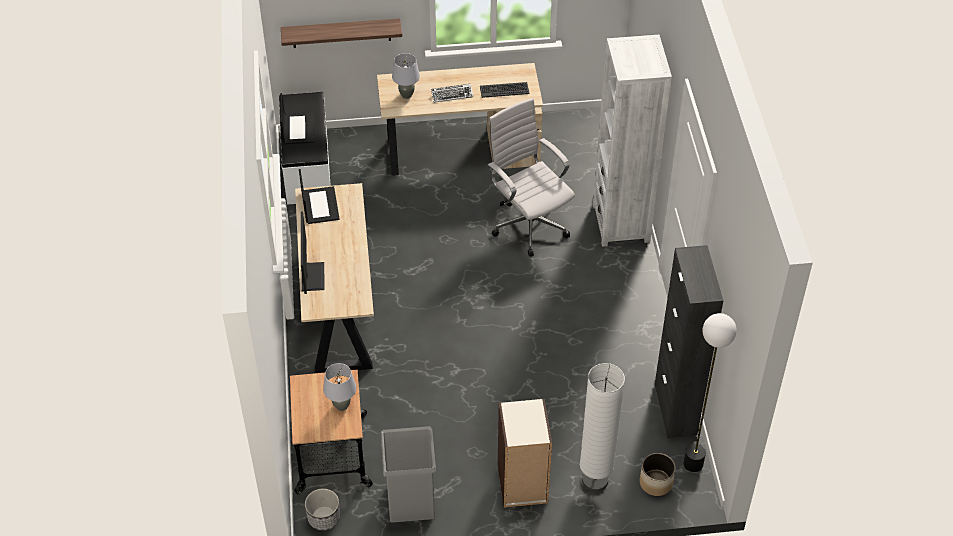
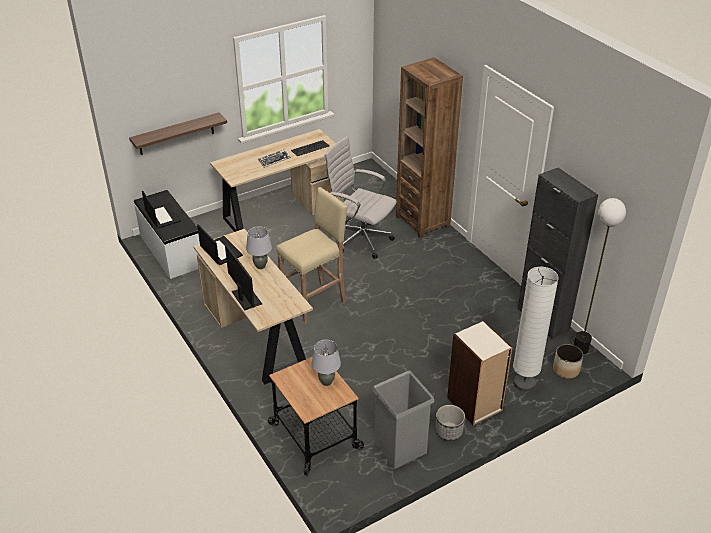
camera: 25 degrees left, 10 degrees down
planter [305,488,340,531] -> planter moved to [435,405,465,441]
grey table lamp [392,53,420,99] -> grey table lamp moved to [246,227,272,269]
white bookcase [593,35,672,247] -> brown bookcase [396,57,463,239]
none -> beige stool [276,187,348,324]

